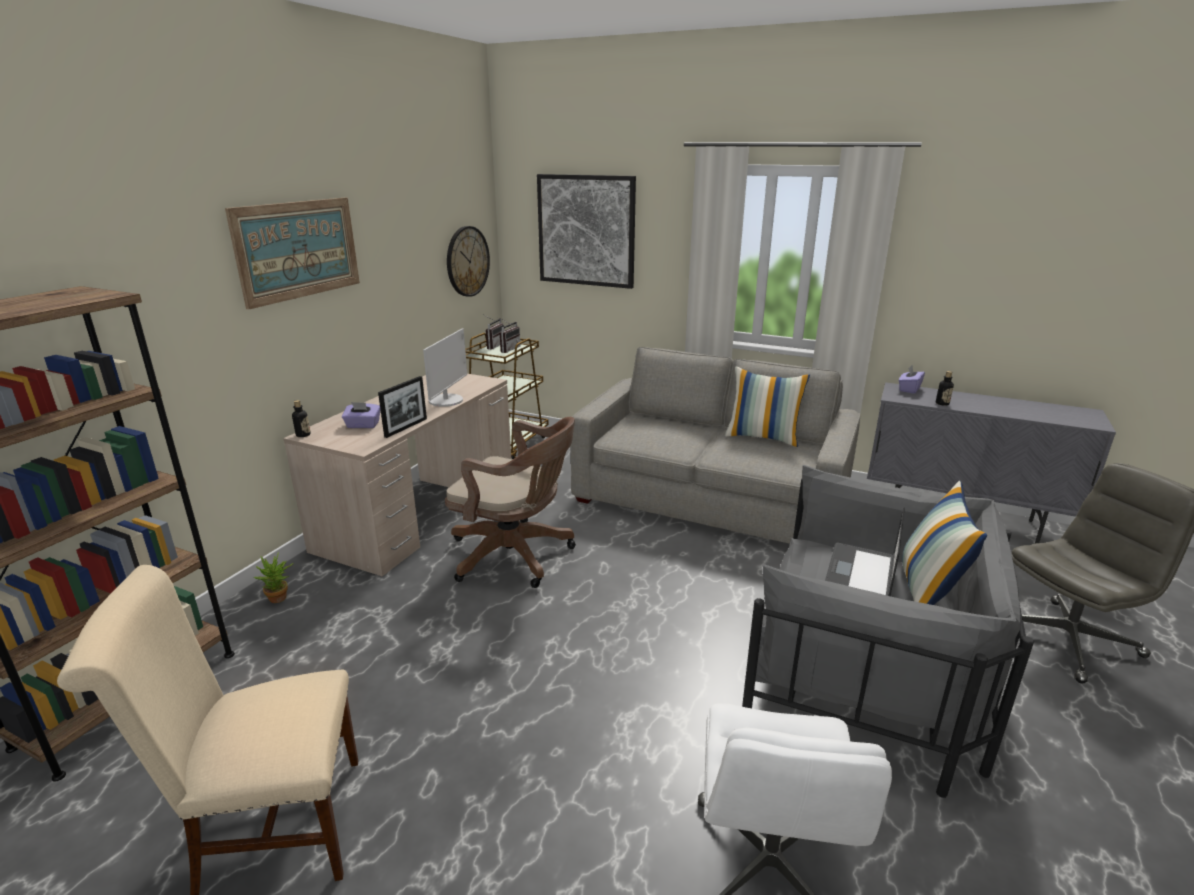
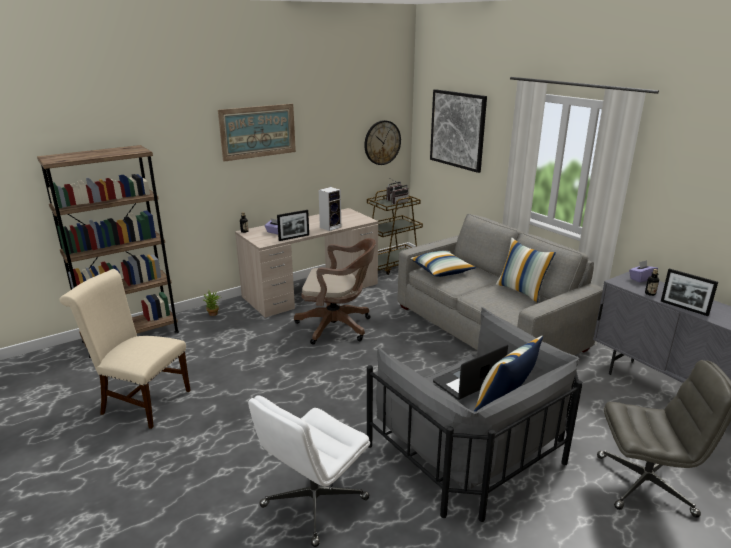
camera: 30 degrees right, 0 degrees up
monitor [423,328,467,407] -> speaker [319,187,341,231]
brown office chair [445,417,576,588] -> brown office chair turned 45 degrees counterclockwise [294,238,376,345]
none -> pillow [411,251,476,277]
none -> picture frame [661,268,718,316]

